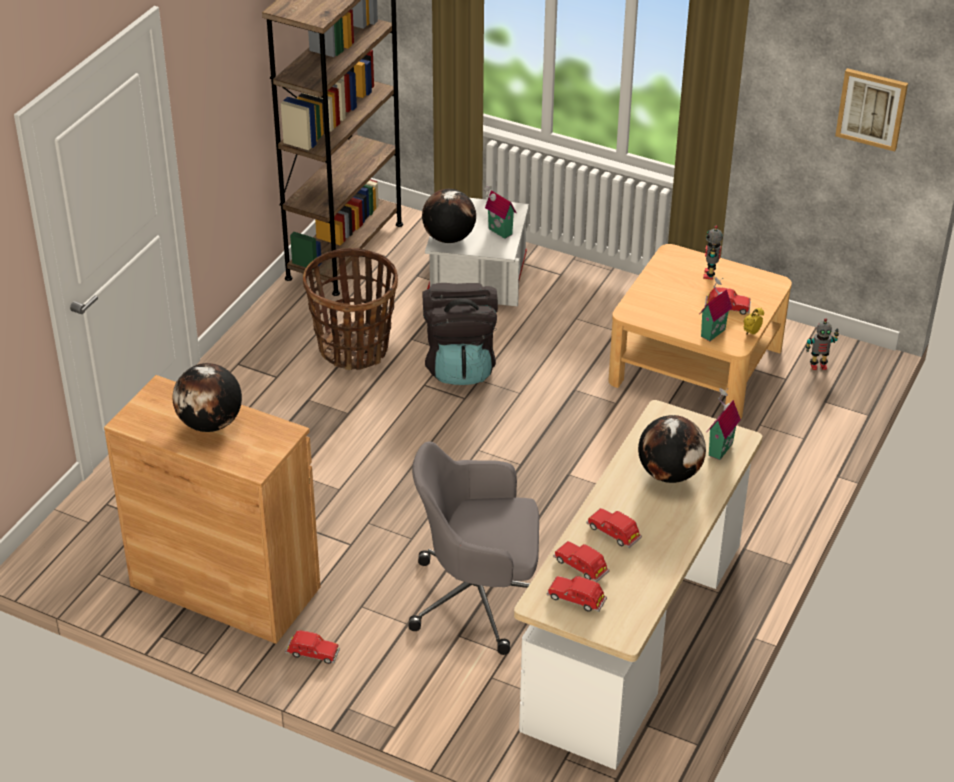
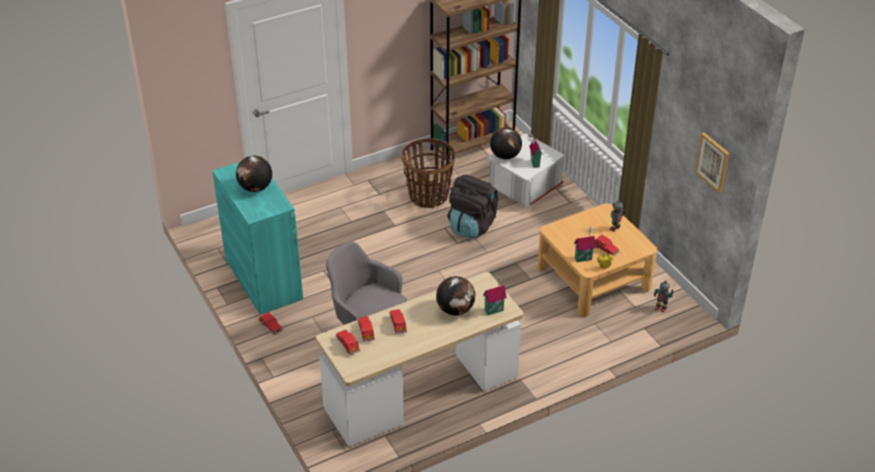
camera: 35 degrees right, 0 degrees up
brown cabinet [104,375,320,644] -> turquoise cabinet [212,162,303,315]

